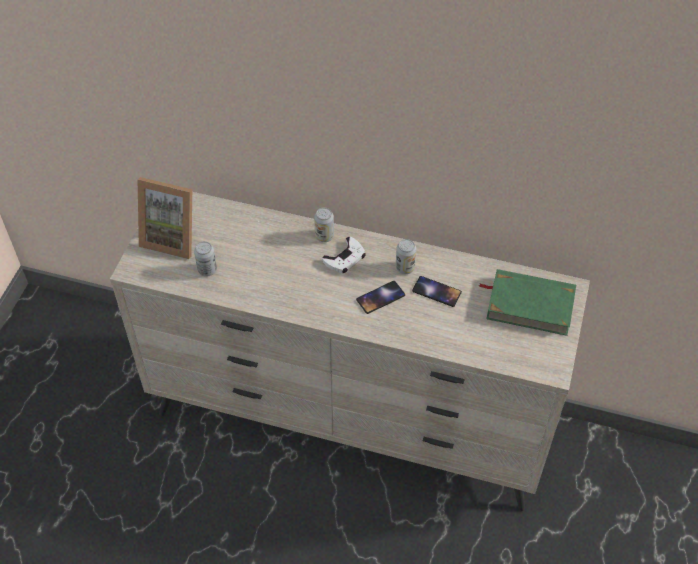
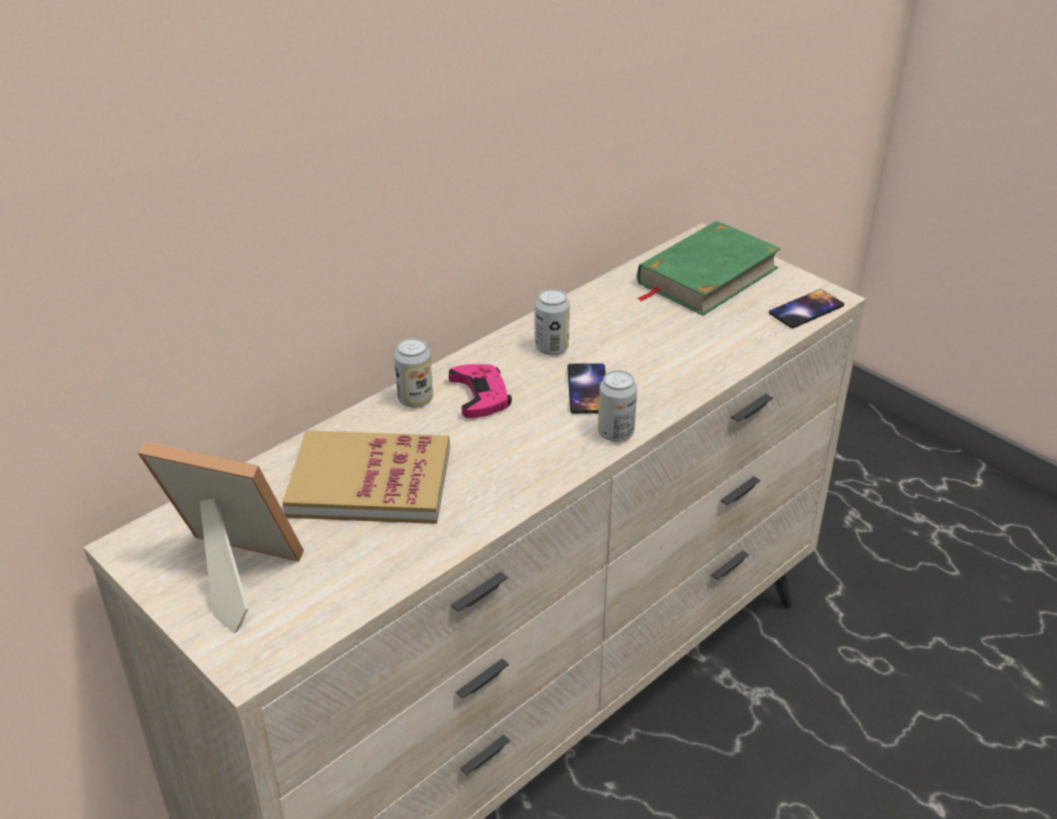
camera: 60 degrees left, 15 degrees down
picture frame [138,177,192,259] -> picture frame turned 120 degrees counterclockwise [138,441,304,634]
can [194,241,217,277] -> can moved to [598,370,637,442]
white game controller [322,237,366,273] -> pink game controller [449,364,512,418]
phone [412,276,462,307] -> phone moved to [769,289,844,328]
none -> book [282,430,450,524]

